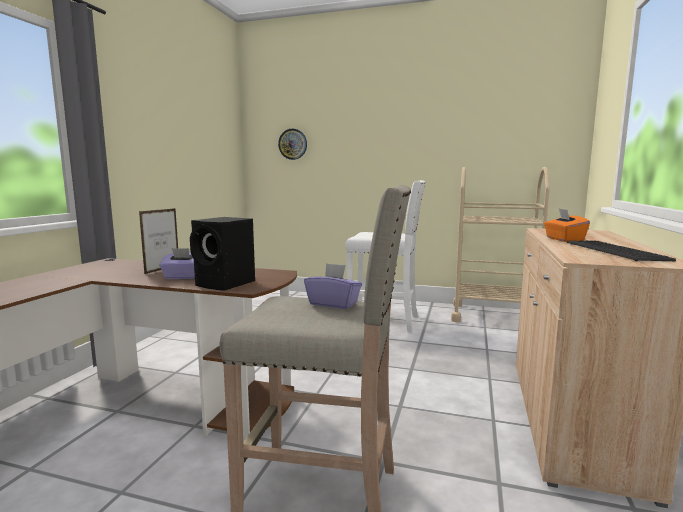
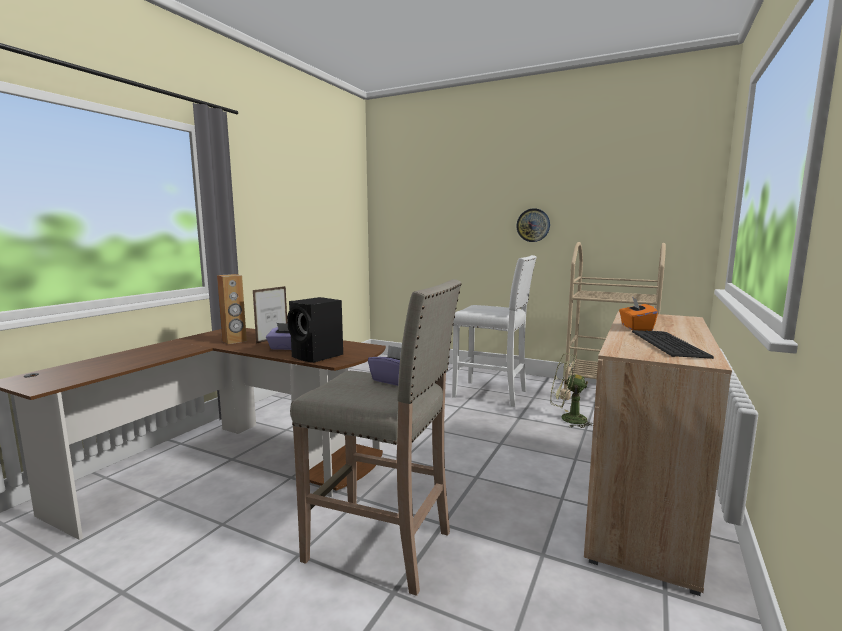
camera: 10 degrees right, 0 degrees up
wall clock [278,129,307,160] -> wall clock moved to [516,208,550,242]
none -> brown speaker [217,274,247,344]
none -> green fan [550,353,593,428]

